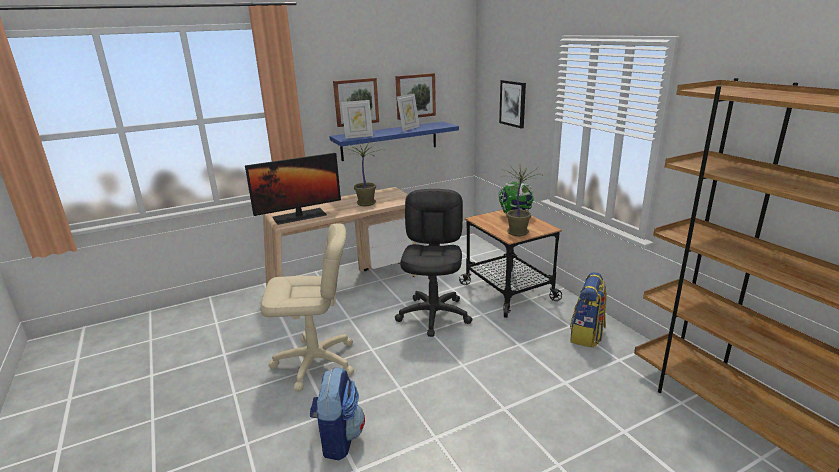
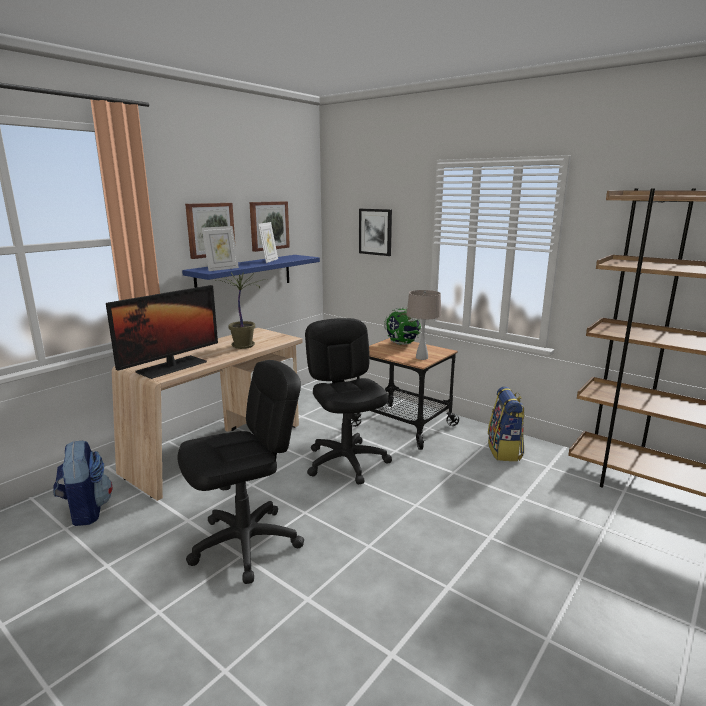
camera: 25 degrees left, 5 degrees down
beige office chair [260,223,354,391] -> black office chair [177,360,304,584]
backpack [310,367,365,460] -> backpack moved to [53,441,113,526]
potted plant [501,167,543,236] -> beige table lamp [406,290,442,360]

